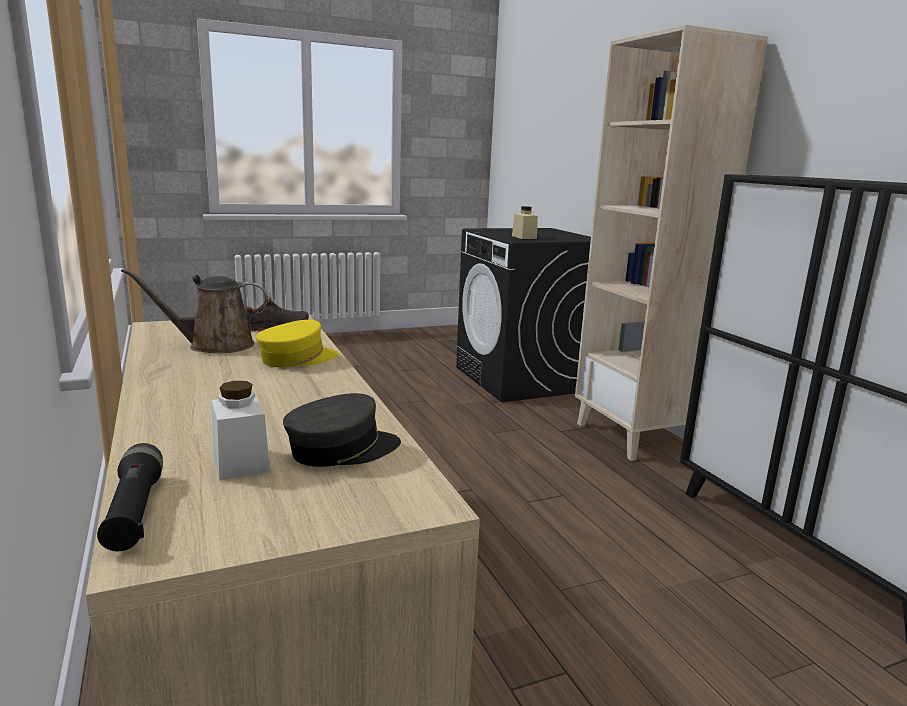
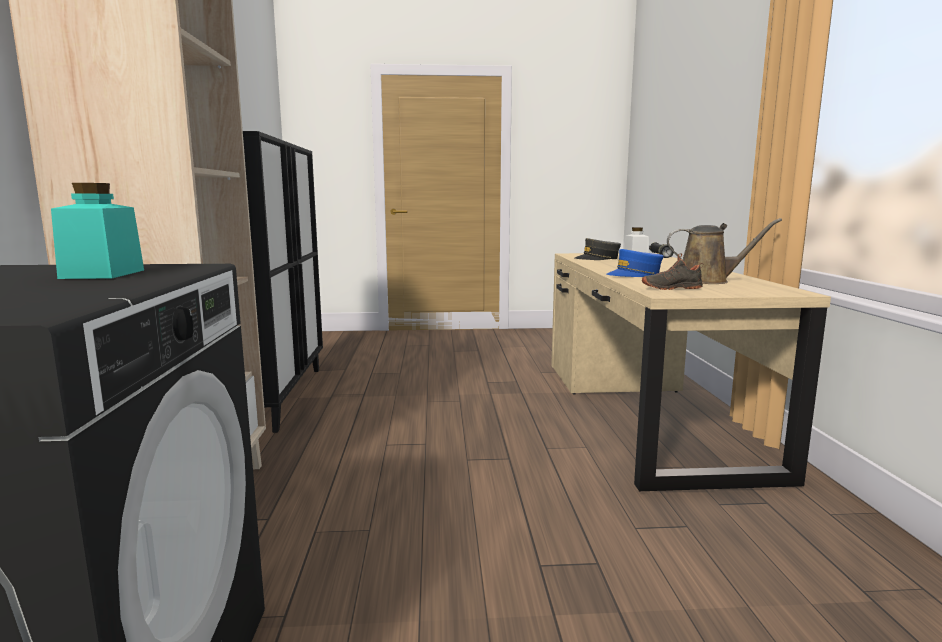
camera: 160 degrees left, 5 degrees down
yellow cap [256,320,339,367] -> blue cap [607,249,664,277]
beige jar [512,206,538,239] -> turquoise jar [51,183,144,279]

